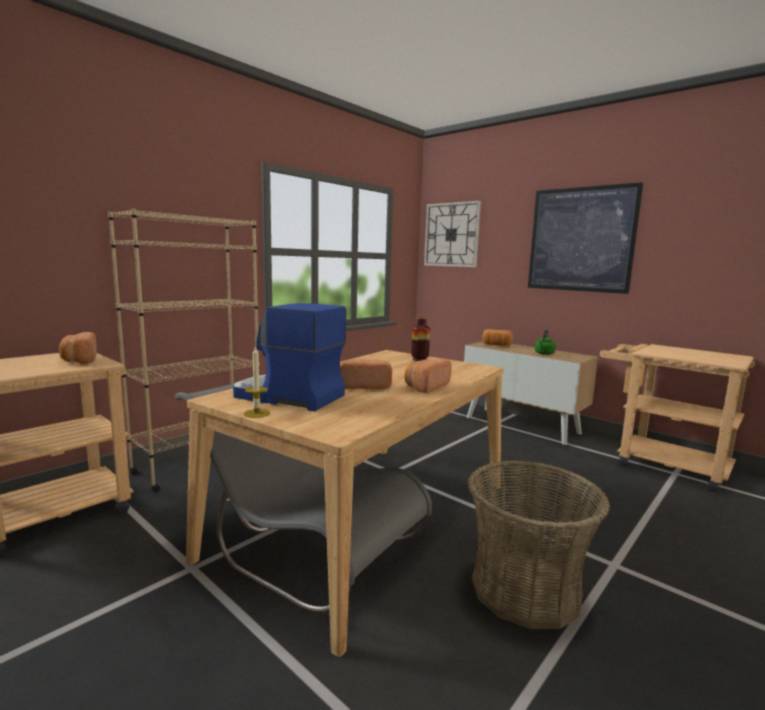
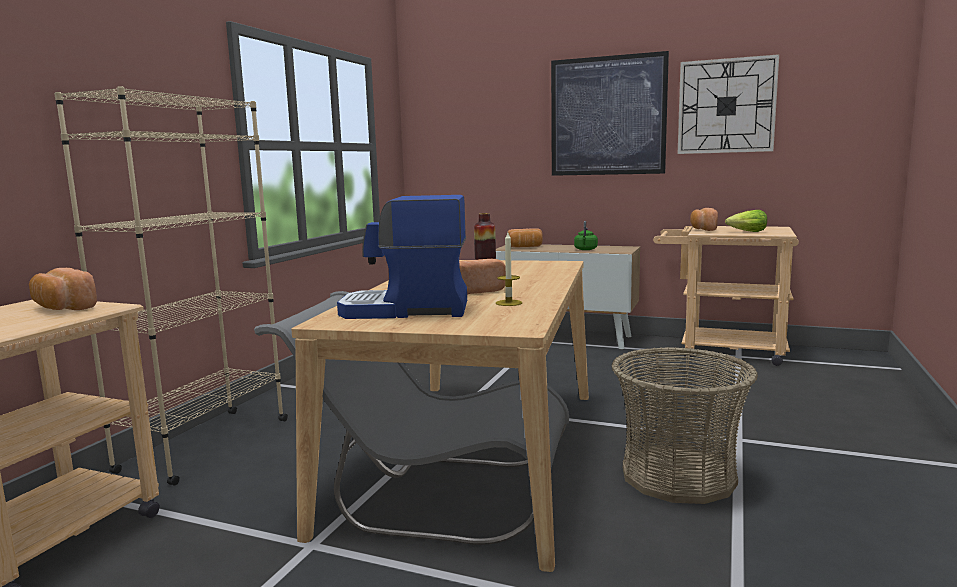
camera: 20 degrees left, 0 degrees up
candle [244,346,270,418] -> candle moved to [496,233,522,306]
bread [405,359,452,393] -> bread moved to [690,208,718,231]
wall clock [424,201,481,267] -> wall clock moved to [678,54,779,154]
none -> lettuce [725,210,767,232]

